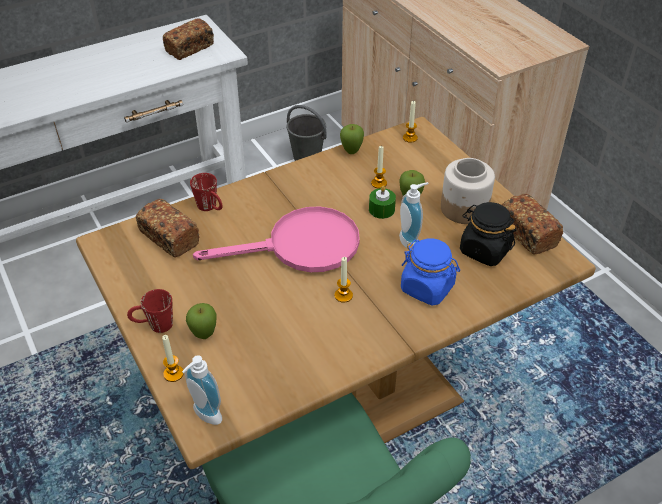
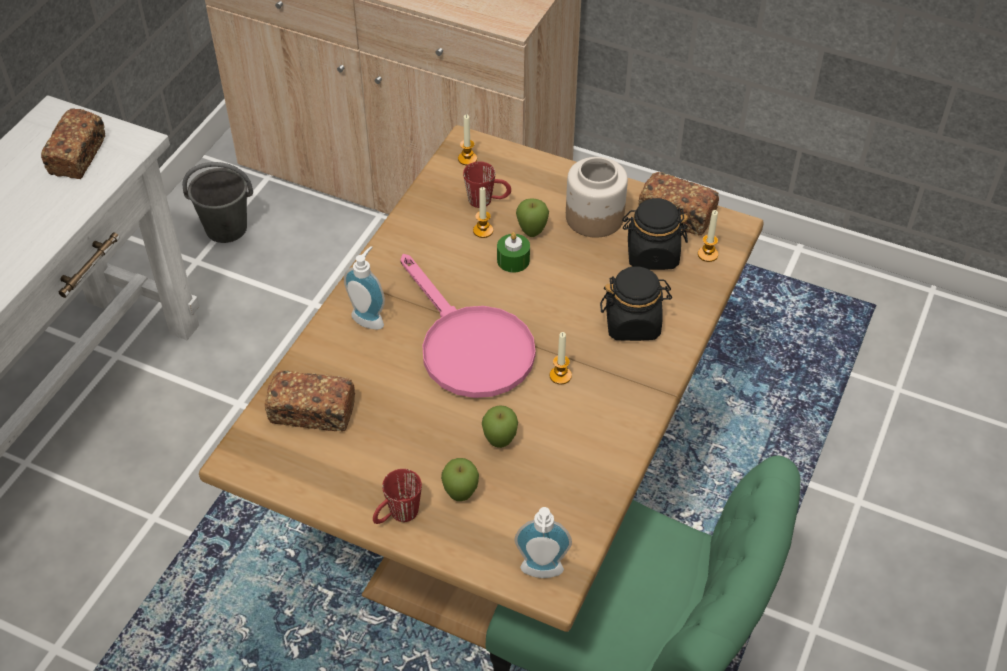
camera: 35 degrees left, 5 degrees up
candle [162,335,184,382] -> candle moved to [698,210,718,262]
red mug [190,173,223,211] -> red mug moved to [463,161,511,208]
pink frying pan [193,206,360,272] -> pink frying pan turned 105 degrees clockwise [400,254,536,398]
apple [340,124,364,154] -> apple moved to [482,405,518,448]
soap dispenser [399,182,429,249] -> soap dispenser moved to [344,246,385,330]
blue jar [401,238,460,306] -> black jar [600,266,672,341]

